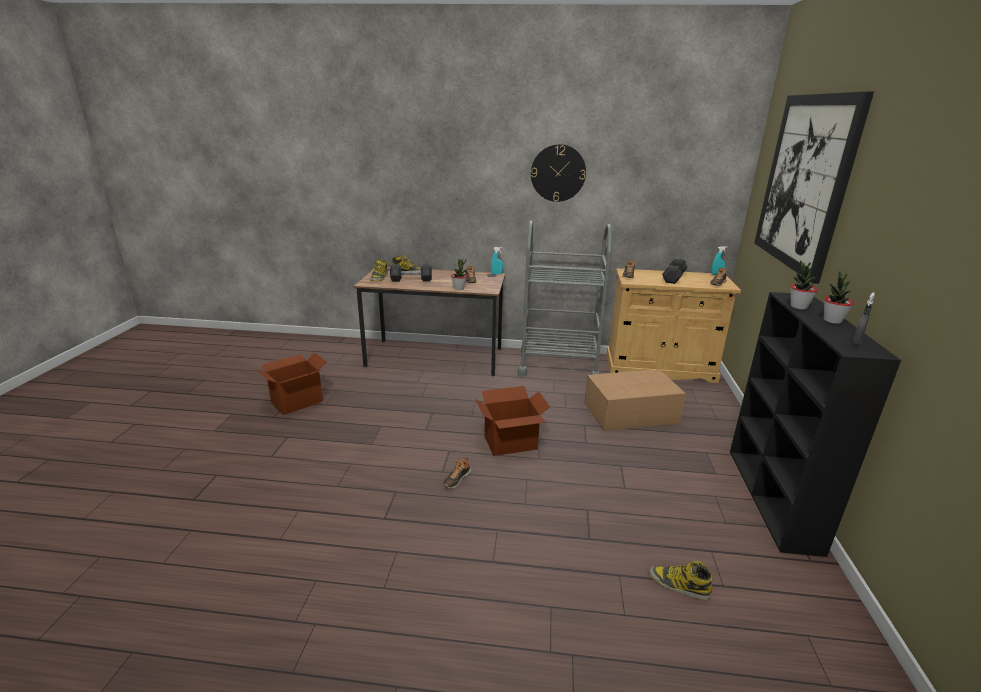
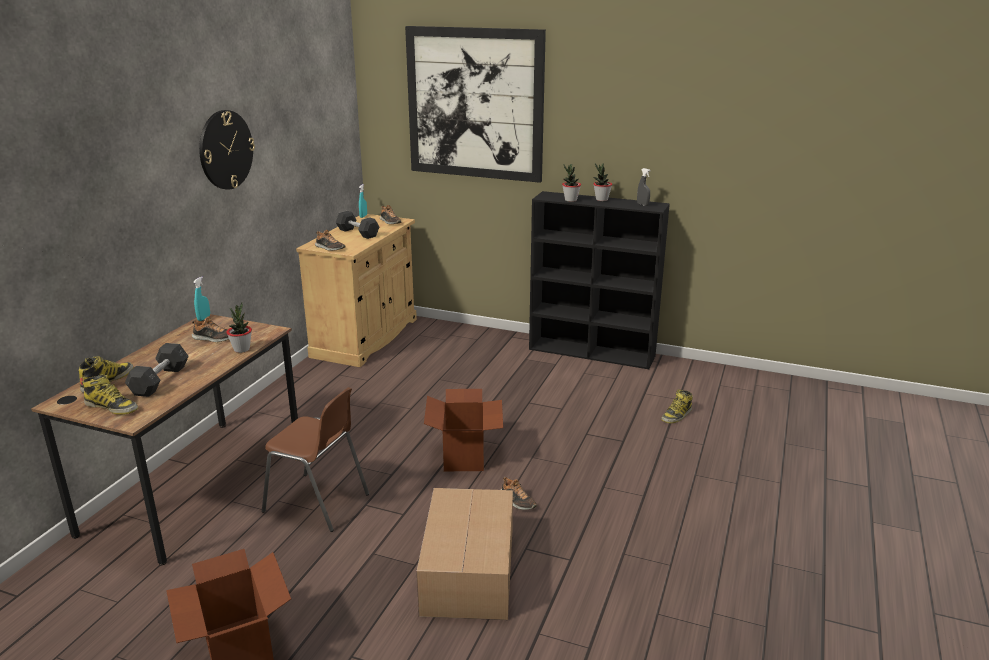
camera: 75 degrees left, 0 degrees up
grey cart [518,220,612,377] -> none
cardboard box [585,369,686,431] -> cardboard box moved to [417,488,513,620]
none -> brown chair [262,387,369,532]

